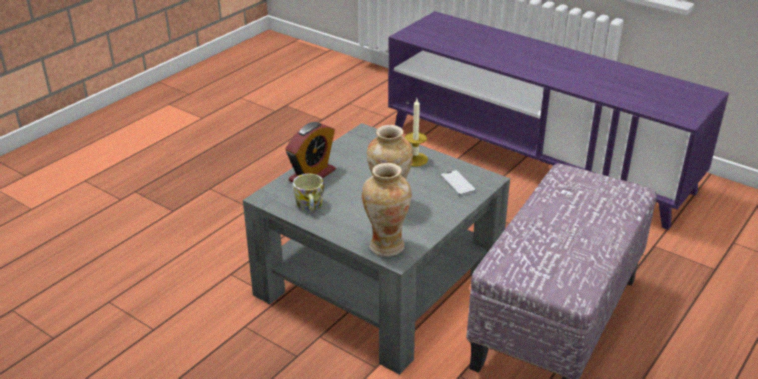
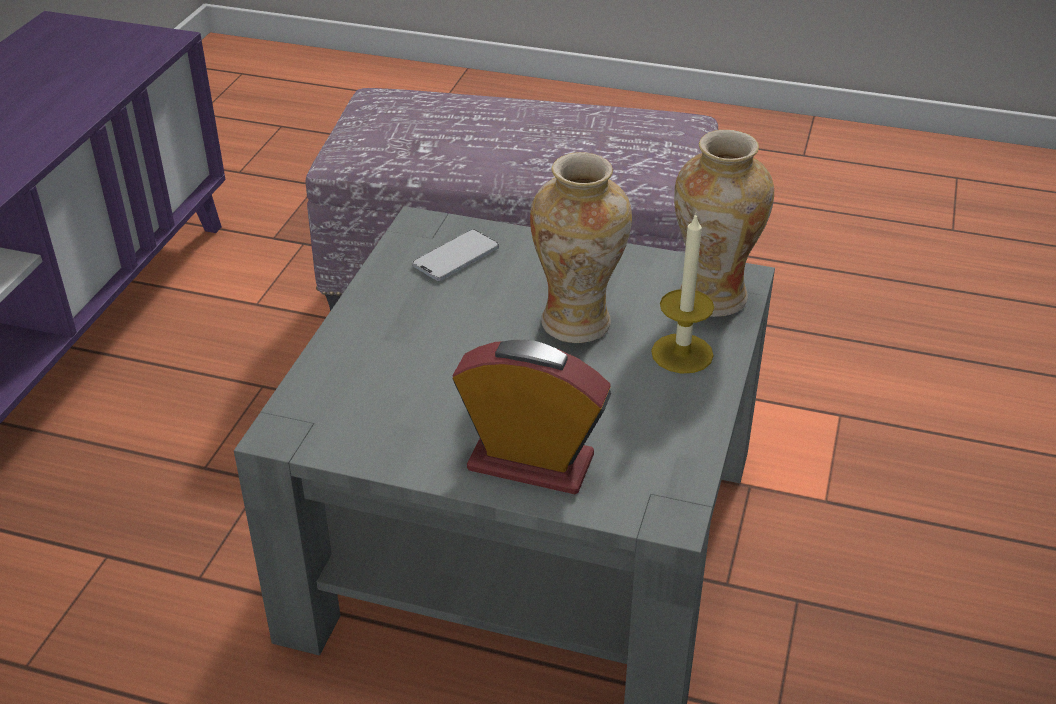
camera: 110 degrees left, 5 degrees up
mug [293,174,324,211] -> none
candle [405,99,428,167] -> candle moved to [651,213,714,373]

